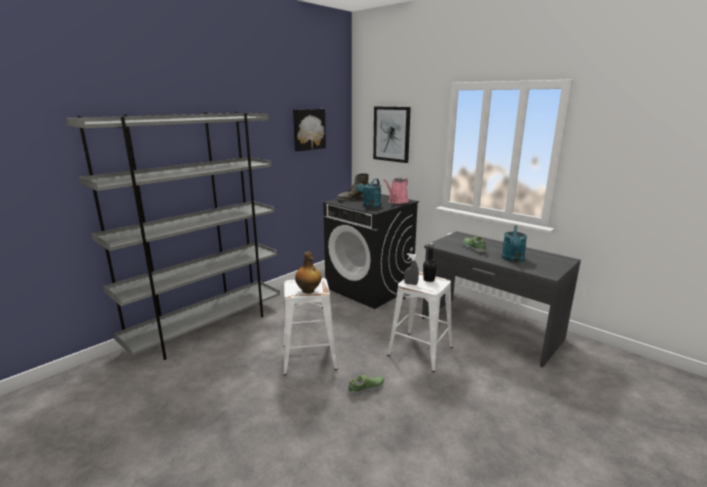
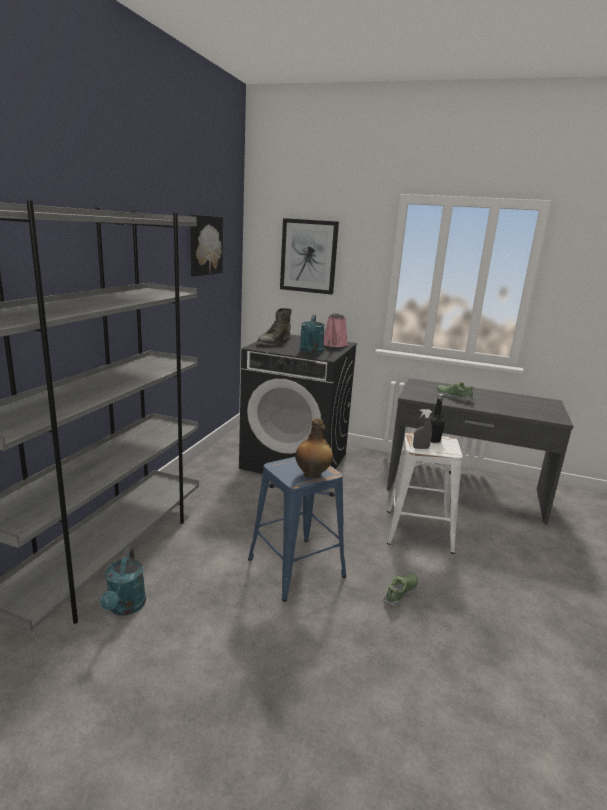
camera: 25 degrees left, 0 degrees up
white stool [283,278,338,375] -> blue stool [248,457,346,602]
turquoise watering can [502,225,527,262] -> turquoise watering can moved to [100,548,146,616]

